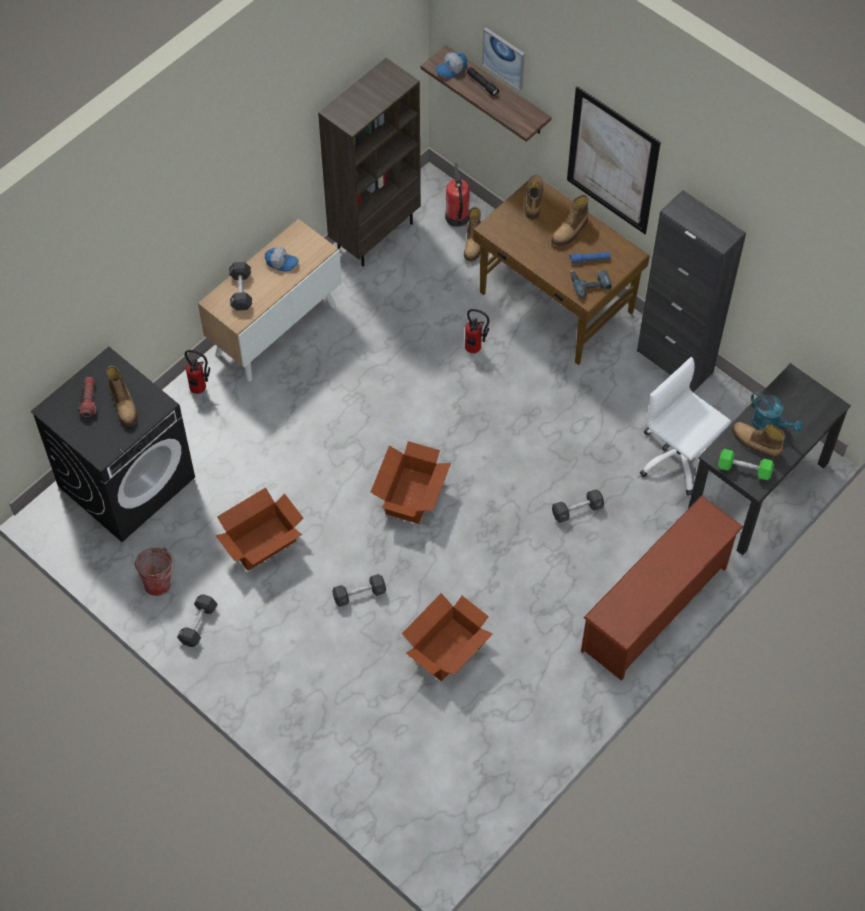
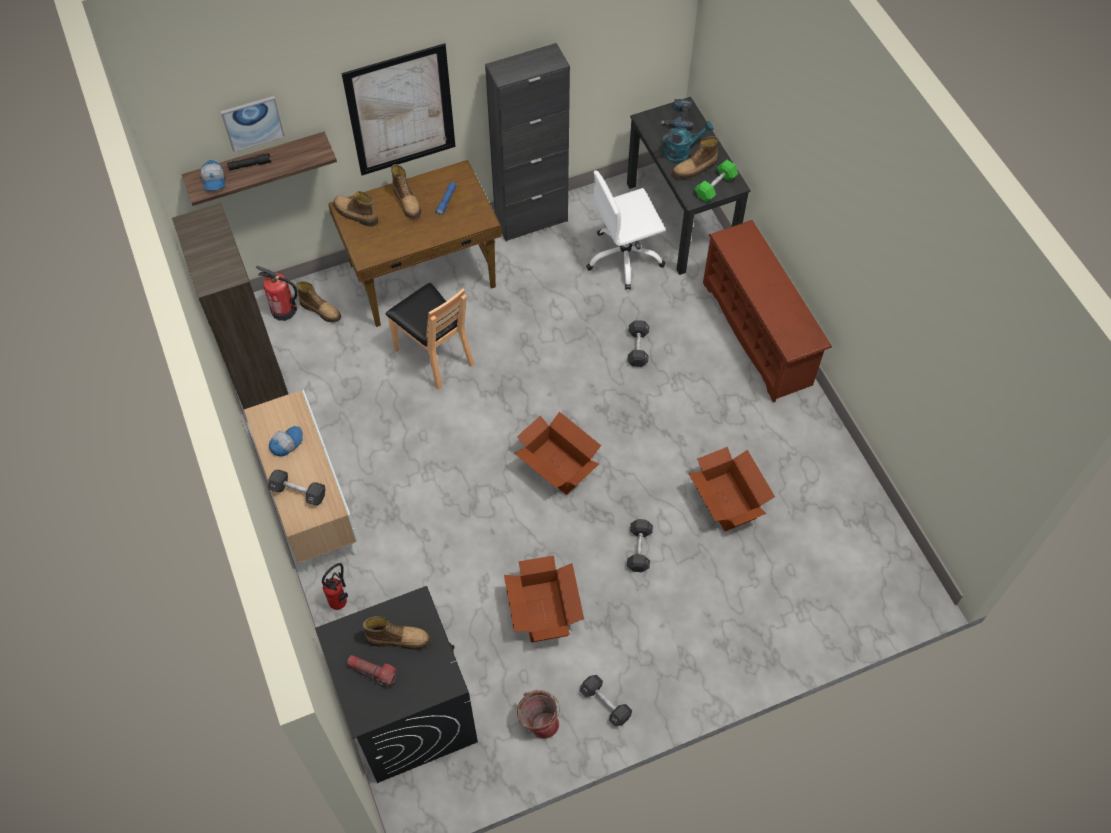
camera: 65 degrees left, 0 degrees up
fire extinguisher [465,309,489,354] -> brown chair [386,283,474,390]
power drill [570,270,612,299] -> power drill moved to [661,99,694,129]

